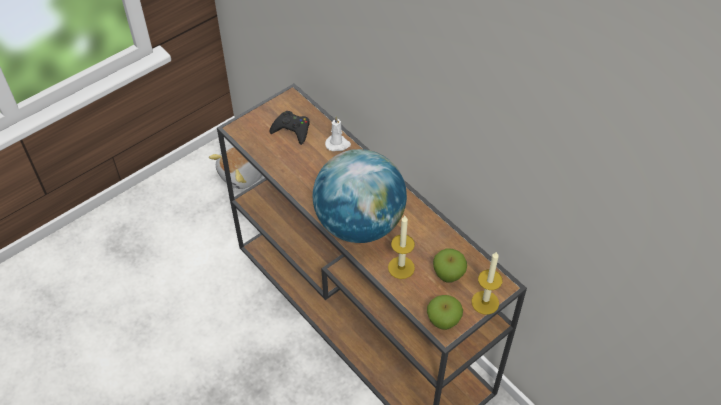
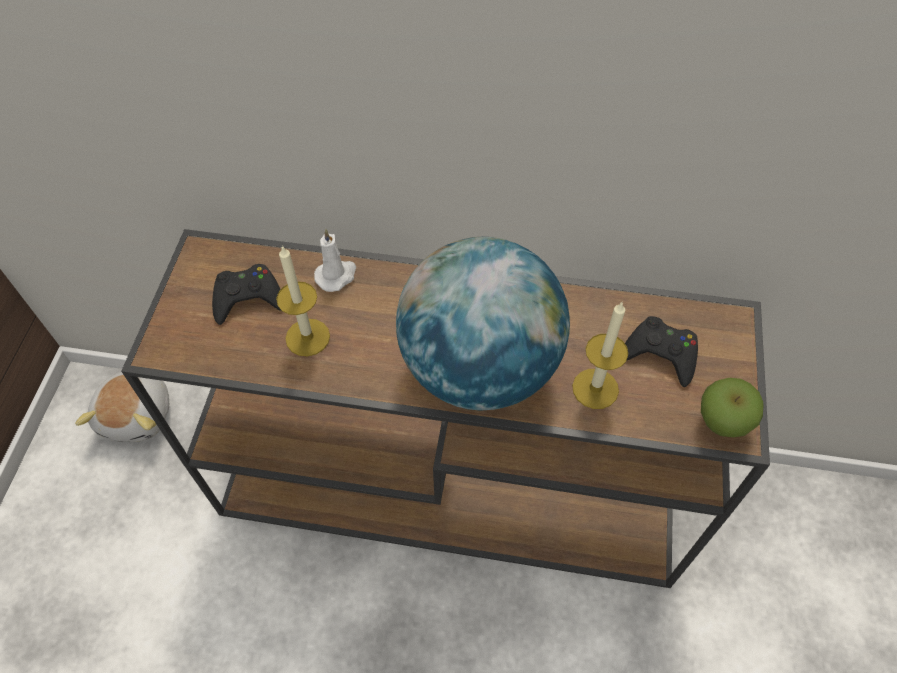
camera: 40 degrees left, 5 degrees up
apple [433,248,467,283] -> black game controller [625,316,698,387]
candle [472,251,503,315] -> candle moved to [276,245,330,356]

